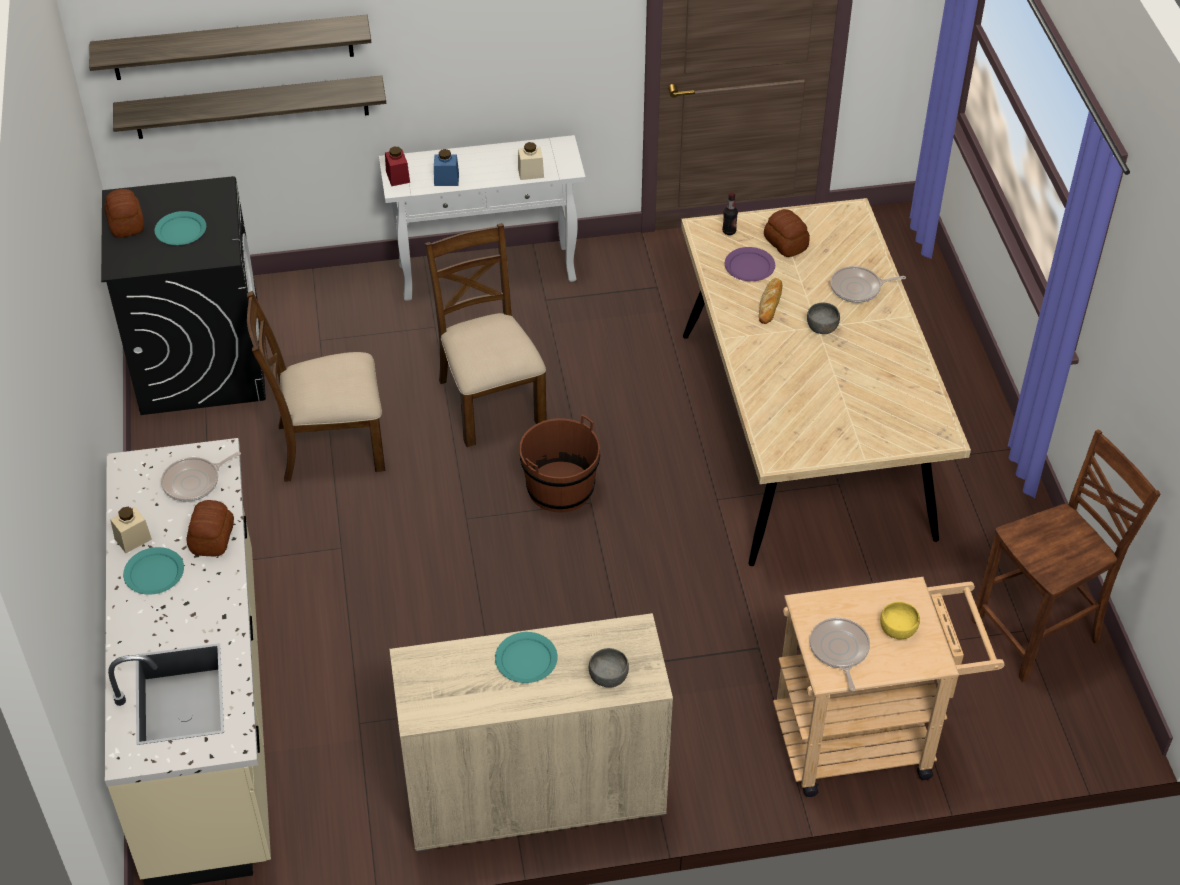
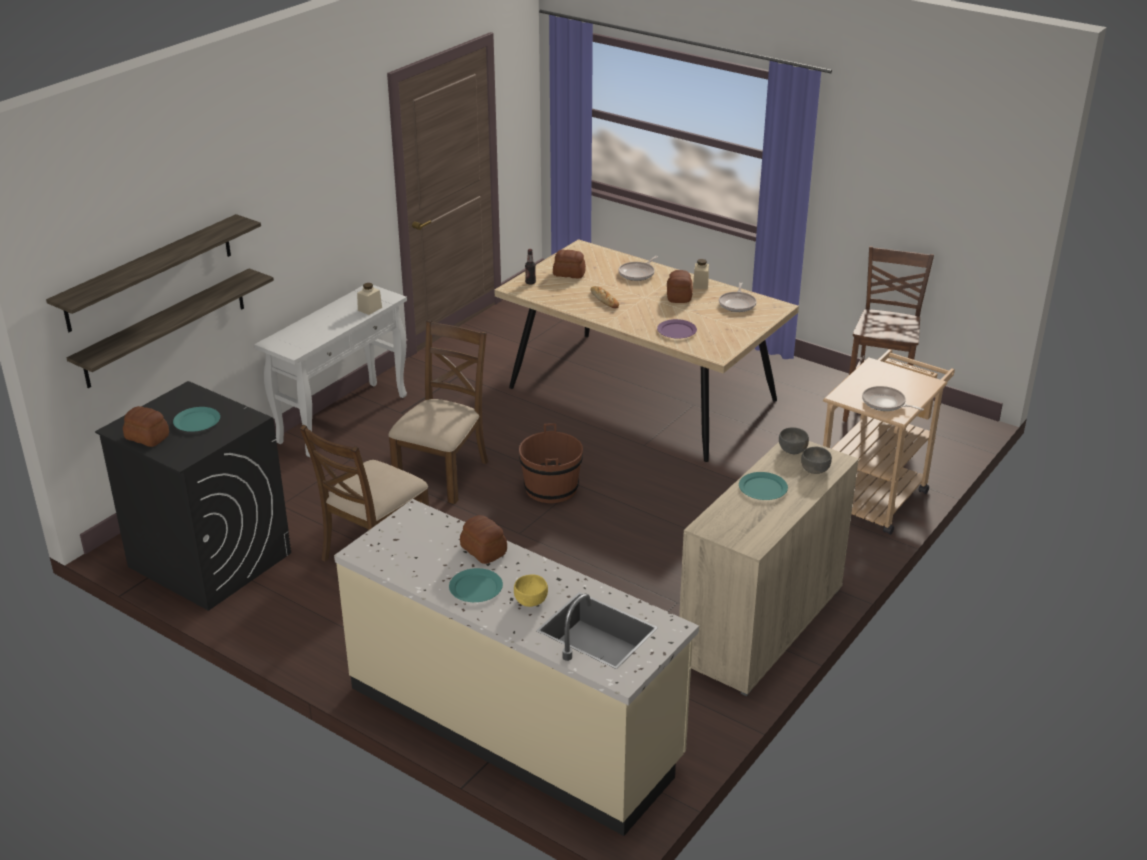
camera: 45 degrees left, 15 degrees down
beige jar [110,507,152,553] -> beige jar moved to [693,259,709,289]
frying pan [161,452,241,502] -> frying pan moved to [719,282,756,312]
red jar [385,147,410,186] -> none
brown chair [425,223,547,447] -> brown chair turned 90 degrees clockwise [388,320,488,504]
blue jar [434,149,459,186] -> none
purple plate [725,247,775,281] -> purple plate moved to [657,319,697,339]
grey bowl [807,303,840,334] -> grey bowl moved to [779,427,809,454]
yellow bowl [880,602,920,640] -> yellow bowl moved to [514,574,548,607]
none -> bread [667,270,693,303]

